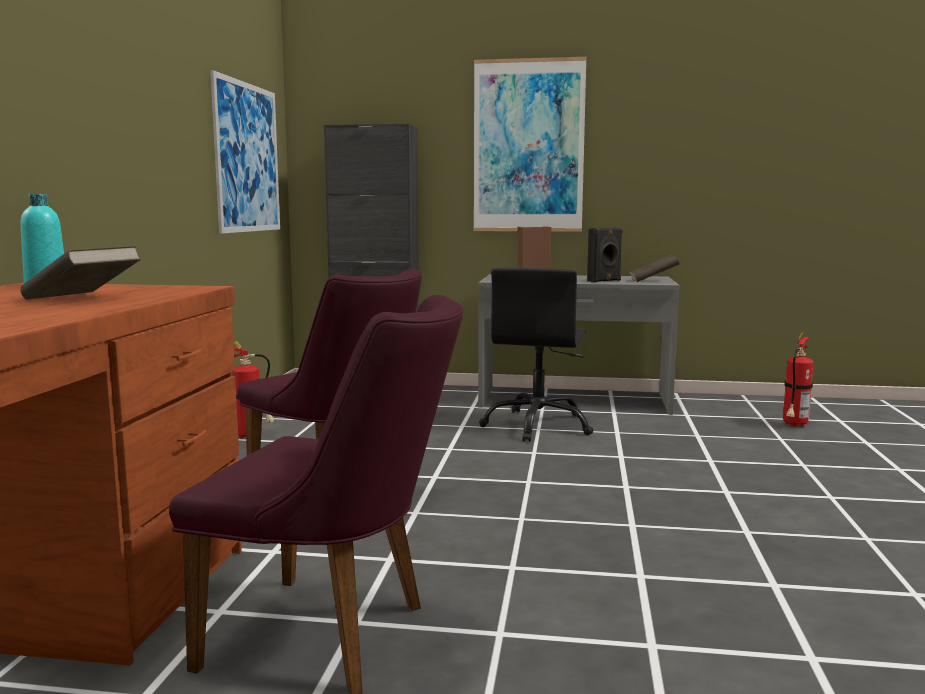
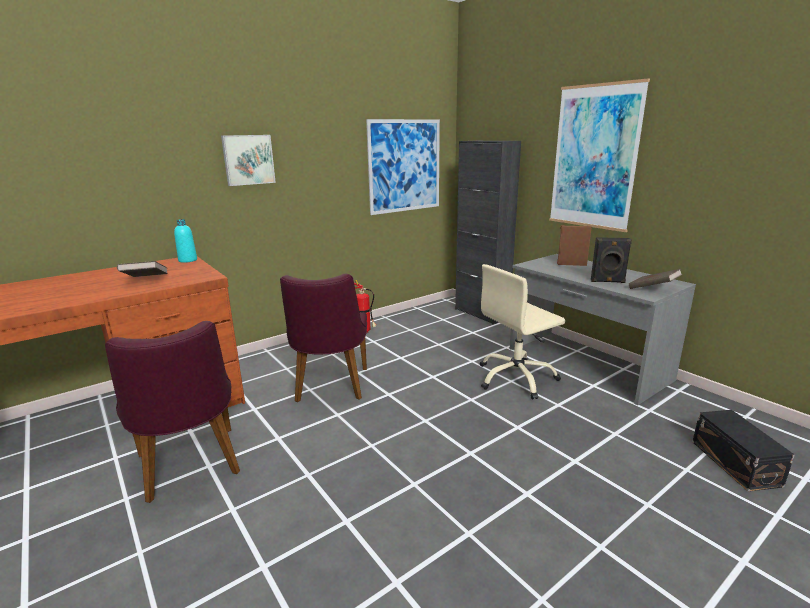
camera: 45 degrees right, 10 degrees up
black office chair [479,268,594,442] -> beige office chair [480,264,565,400]
fire extinguisher [783,331,814,427] -> black storage box [692,410,795,491]
none -> picture [221,135,276,186]

